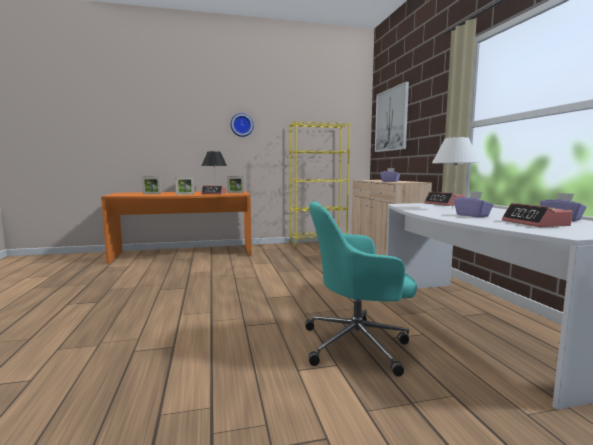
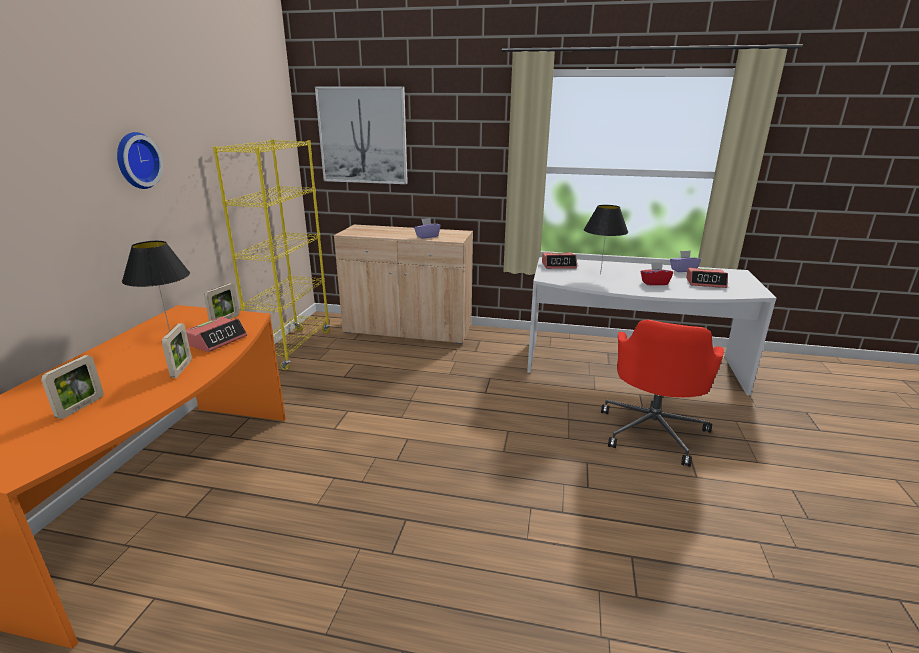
camera: 65 degrees left, 15 degrees up
turquoise office chair [305,202,417,377] -> red office chair [601,320,724,467]
white table lamp [432,137,480,209] -> black table lamp [584,205,628,274]
purple tissue box [454,191,493,217] -> red tissue box [641,262,673,285]

